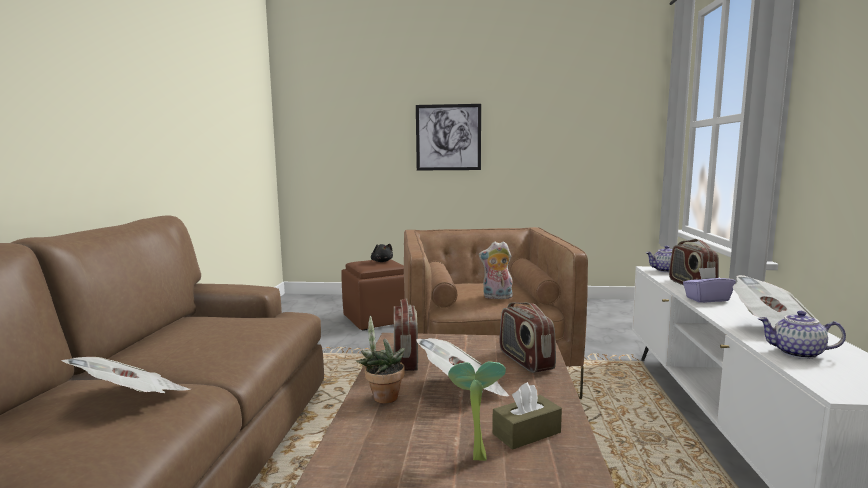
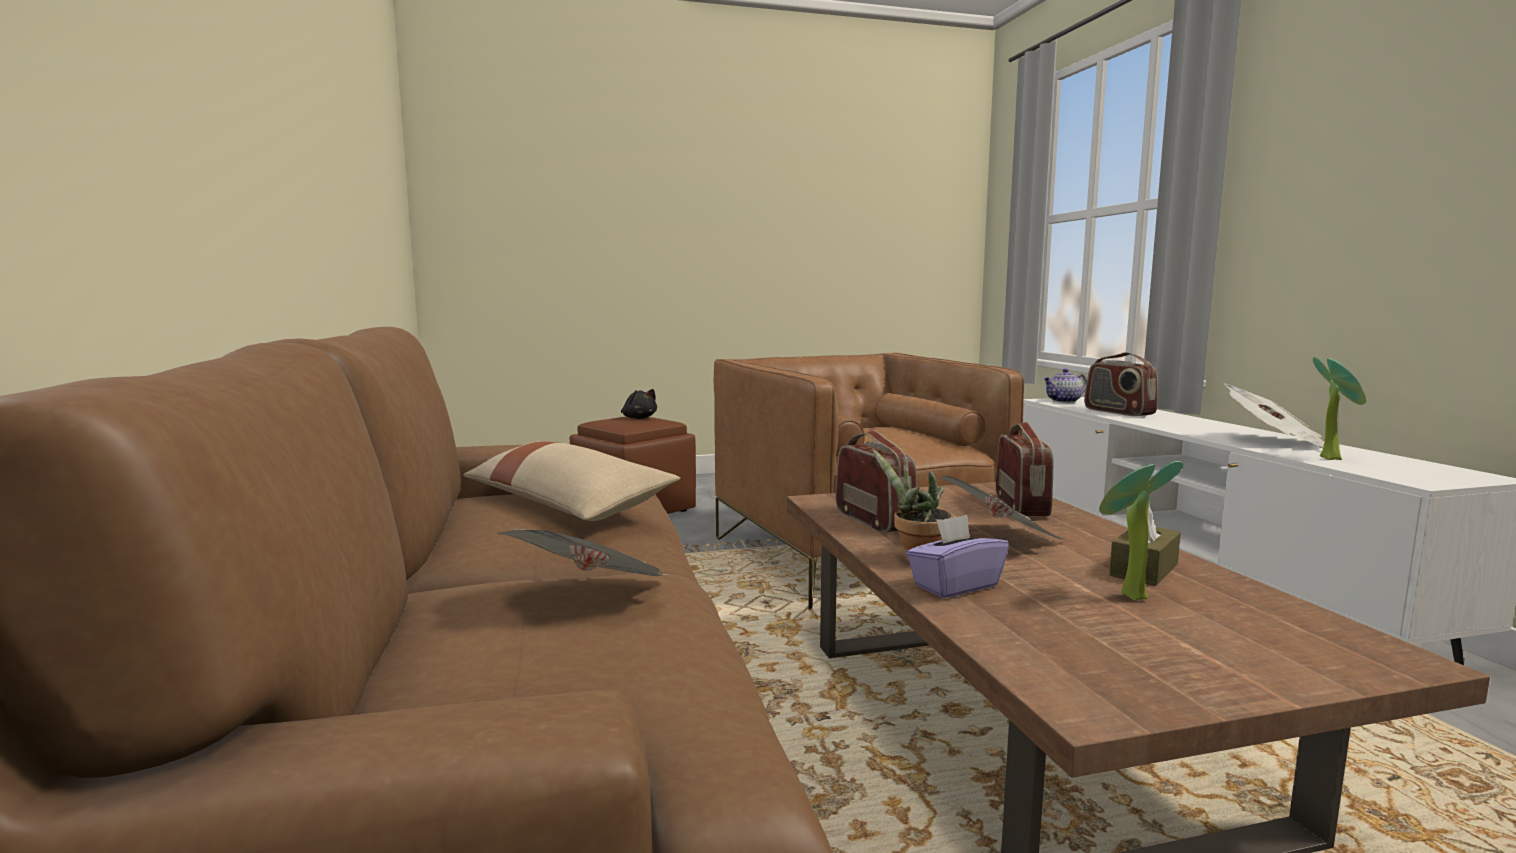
camera: 20 degrees left, 0 degrees up
picture [416,104,481,170] -> none
plush toy [479,241,513,299] -> none
radio [499,302,556,373] -> radio turned 135 degrees counterclockwise [996,422,1053,516]
purple tissue box [683,267,736,303] -> purple tissue box moved to [906,515,1009,598]
teapot [757,311,846,359] -> potted plant [1313,357,1366,460]
none -> beige pillow [464,441,681,521]

